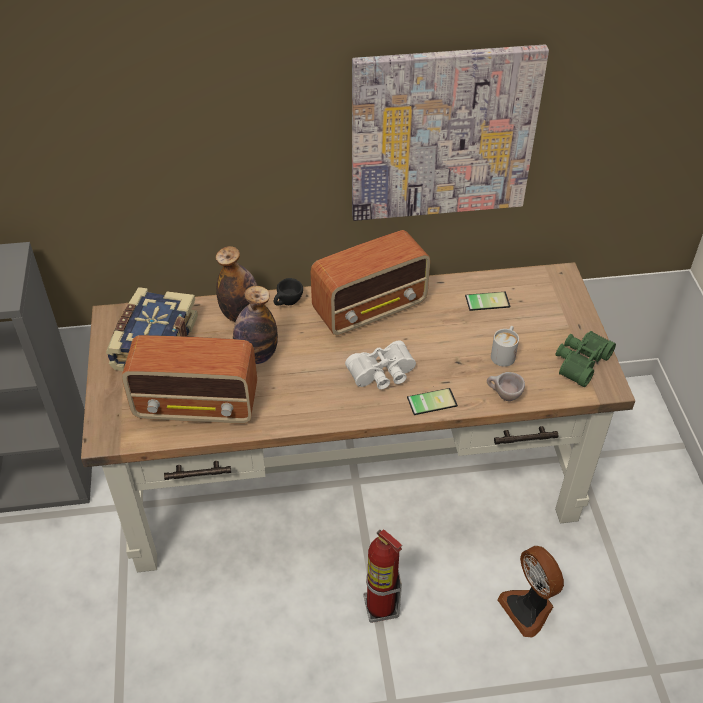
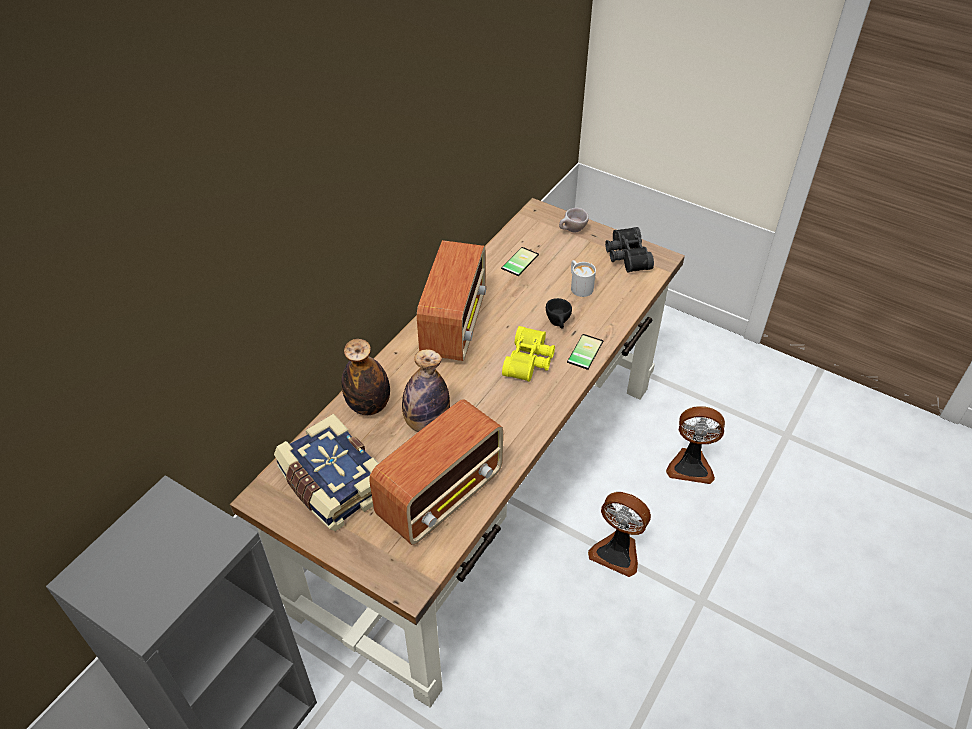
camera: 50 degrees left, 0 degrees up
black cup [274,278,303,306] -> black cup moved to [546,298,572,329]
white binoculars [345,341,416,389] -> yellow binoculars [502,326,555,382]
picture [352,44,549,221] -> none
fire extinguisher [363,529,402,623] -> fan [588,492,651,577]
beige cup [487,372,525,401] -> beige cup moved to [559,208,589,233]
green binoculars [555,331,616,387] -> black binoculars [605,227,654,273]

